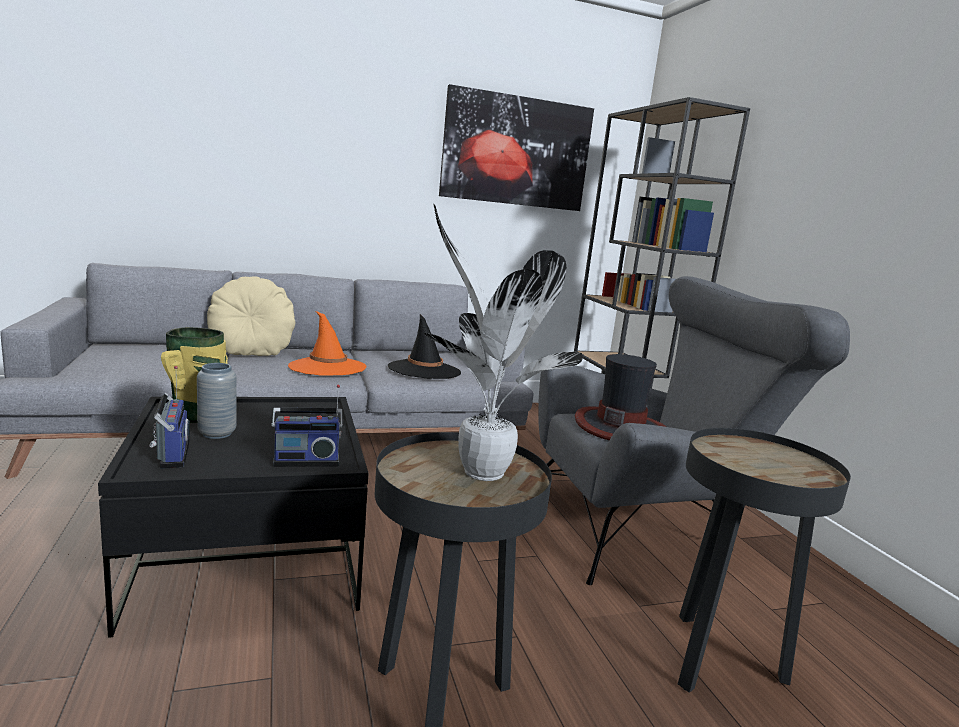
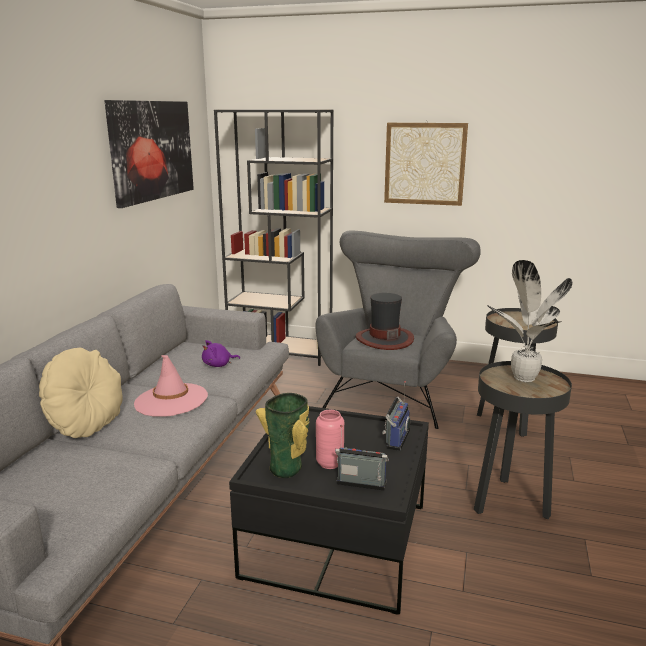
camera: 55 degrees left, 5 degrees up
grey vase [197,363,236,439] -> pink vase [316,410,344,469]
orange hat [288,311,366,376] -> pink hat [134,355,208,417]
black hat [388,314,461,379] -> purple plush toy [202,340,240,367]
none -> picture [384,121,468,206]

